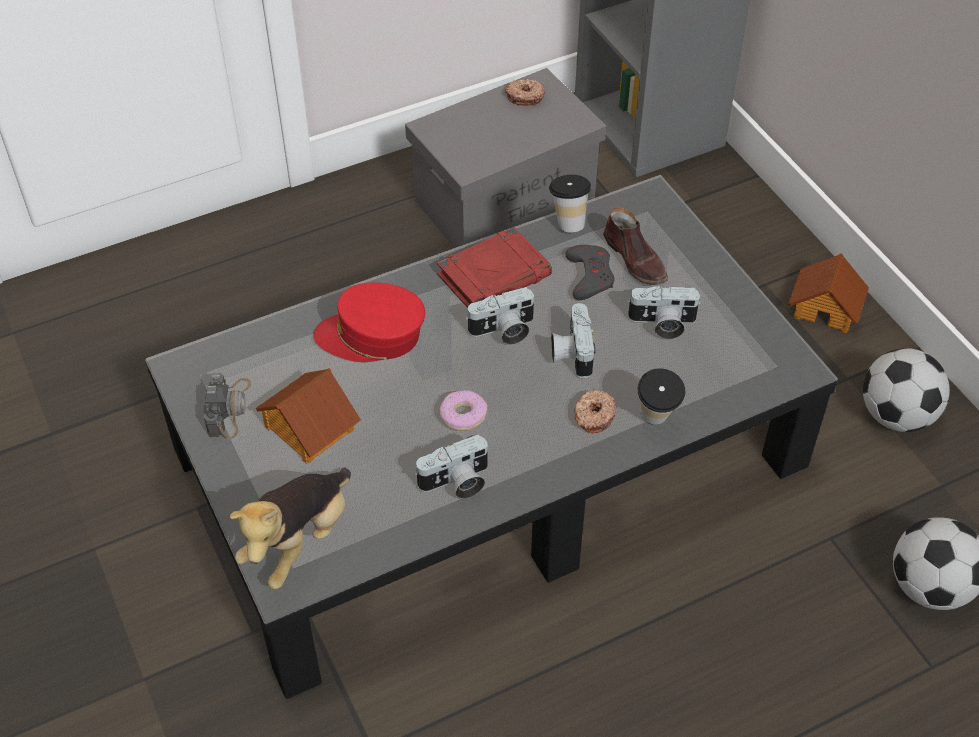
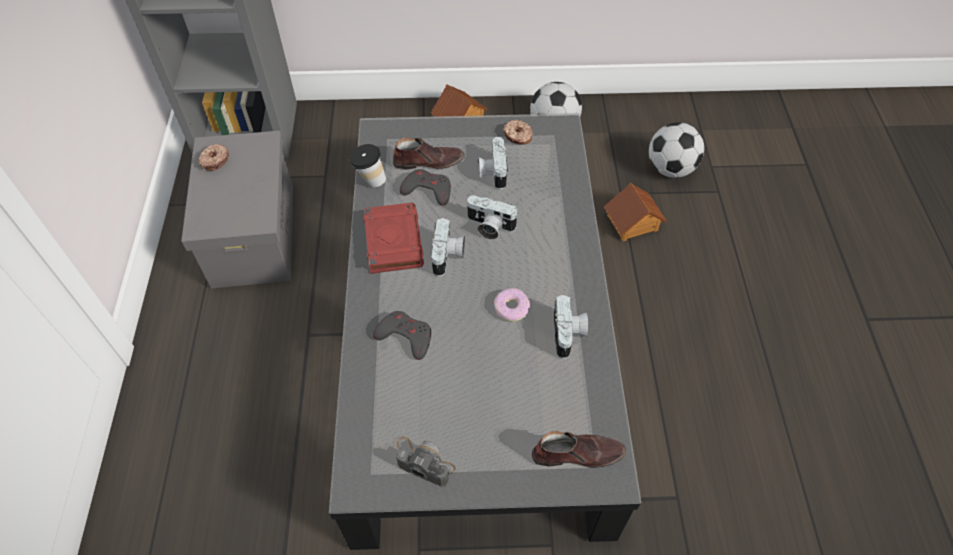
camera: 65 degrees left, 5 degrees up
plush toy [230,467,351,590] -> brown shoe [532,431,626,468]
toy house [255,368,361,464] -> toy house moved to [604,183,667,241]
red cap [314,282,425,362] -> grey game controller [373,311,431,360]
donut [574,389,617,433] -> donut moved to [503,120,533,145]
camera [627,286,701,339] -> camera turned 150 degrees clockwise [478,137,508,189]
cup [638,368,685,425] -> none

